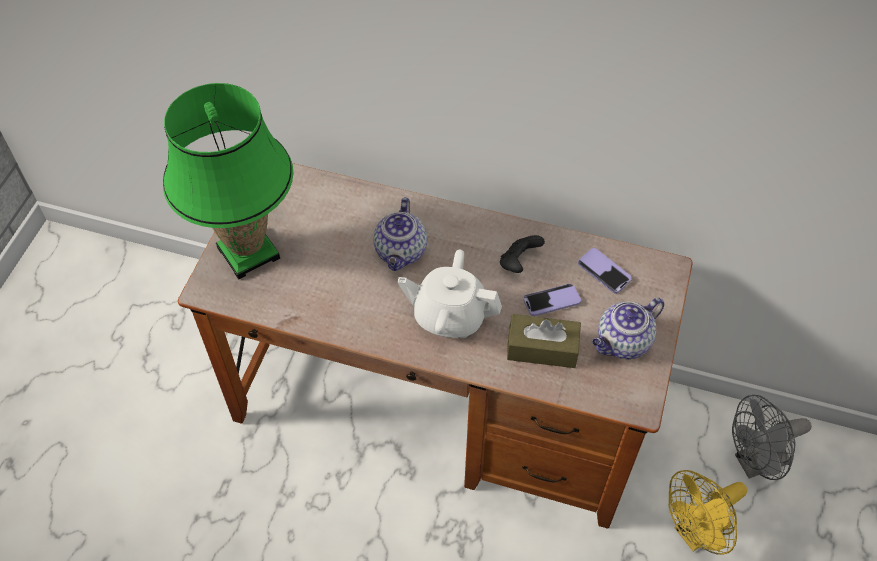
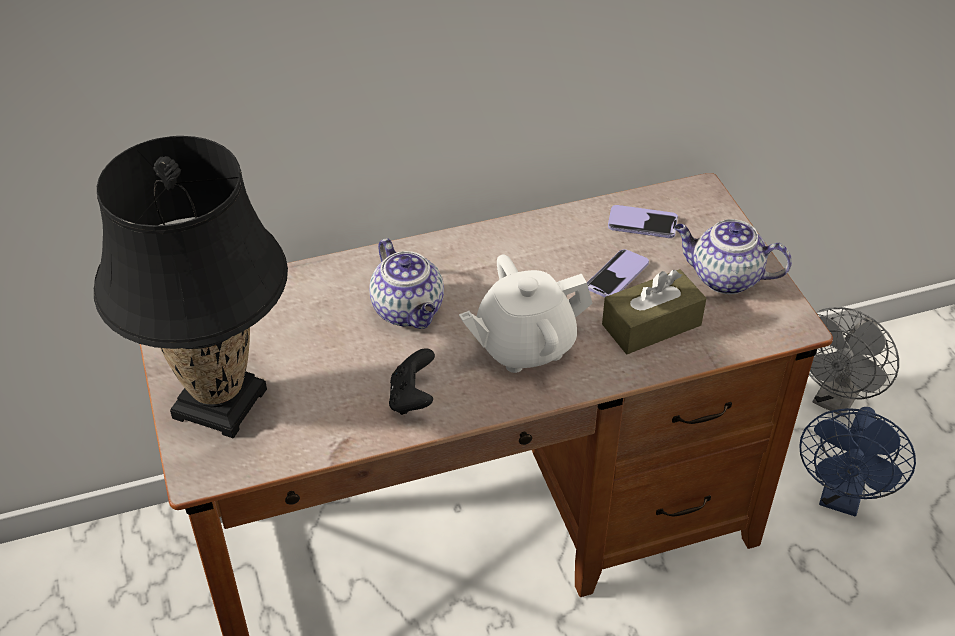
camera: 35 degrees left, 10 degrees down
green table lamp [163,83,293,280] -> black table lamp [94,136,288,438]
black game controller [500,235,545,273] -> black game controller moved to [389,348,435,415]
teapot [592,298,664,359] -> teapot turned 90 degrees clockwise [674,219,792,294]
yellow fan [669,470,747,555] -> blue fan [799,407,916,517]

